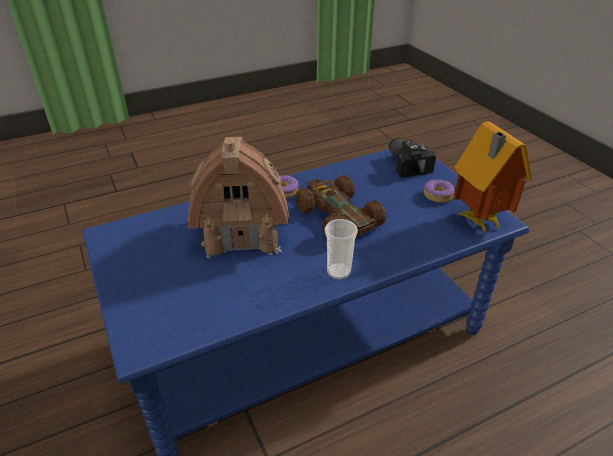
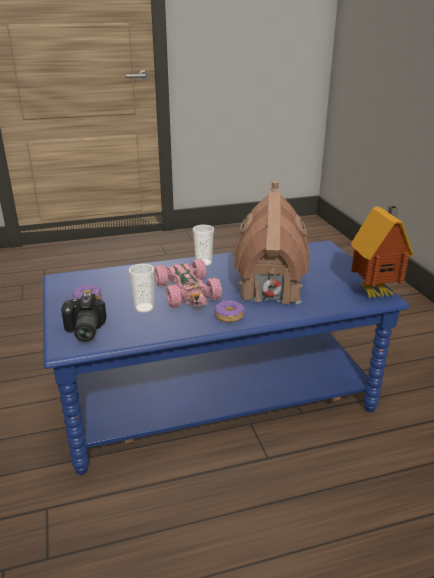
camera: 170 degrees left, 10 degrees down
brown toy car [295,175,386,238] -> pink toy car [154,259,222,308]
toy house [453,121,532,233] -> toy house moved to [351,206,414,298]
none -> cup [129,264,155,313]

